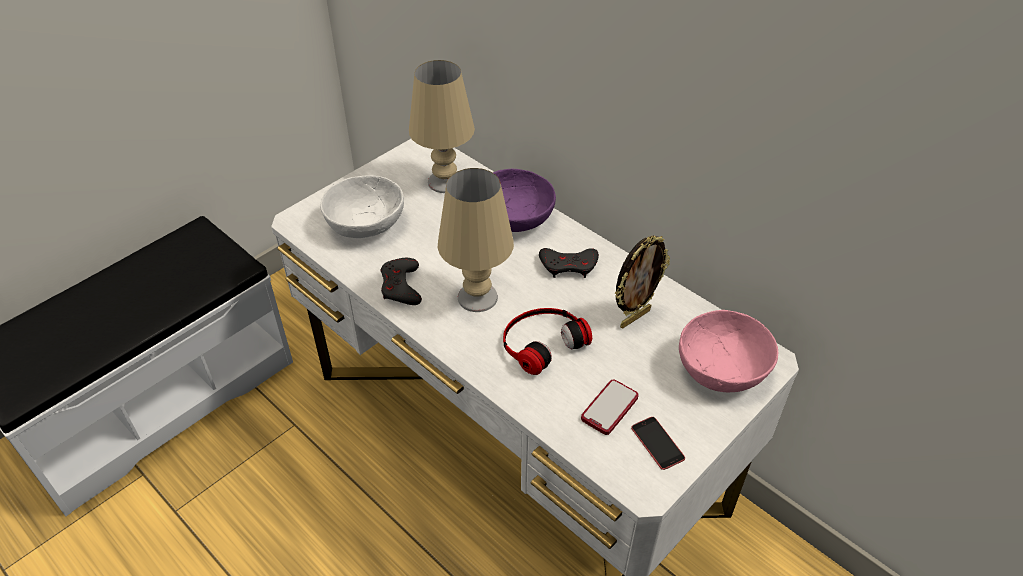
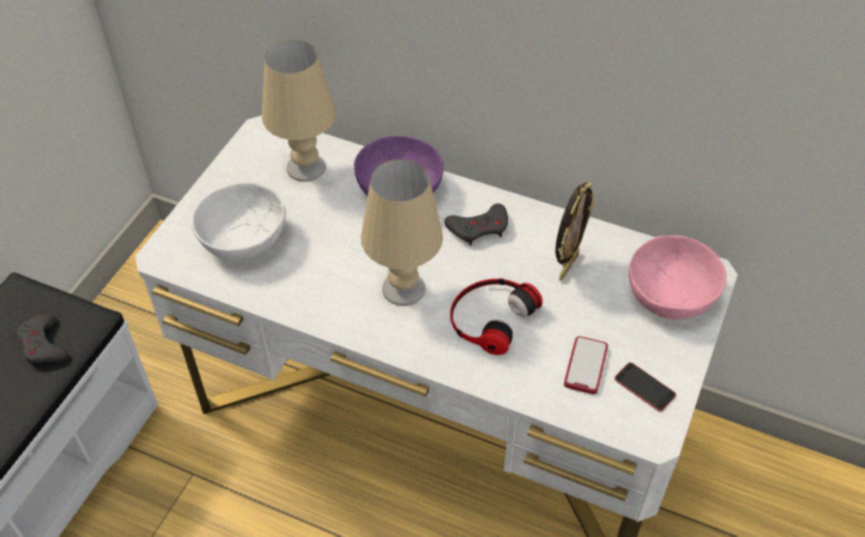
camera: 20 degrees left, 5 degrees up
grey game controller [381,258,422,305] -> grey game controller moved to [17,313,68,363]

